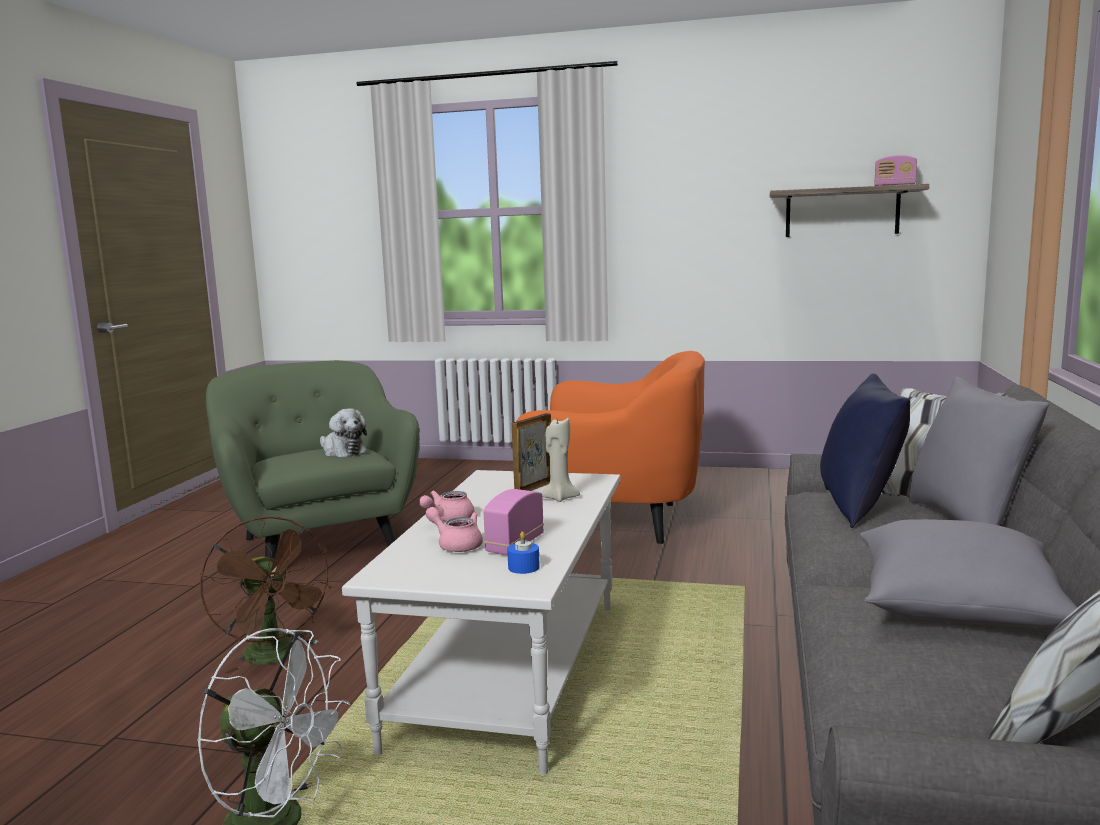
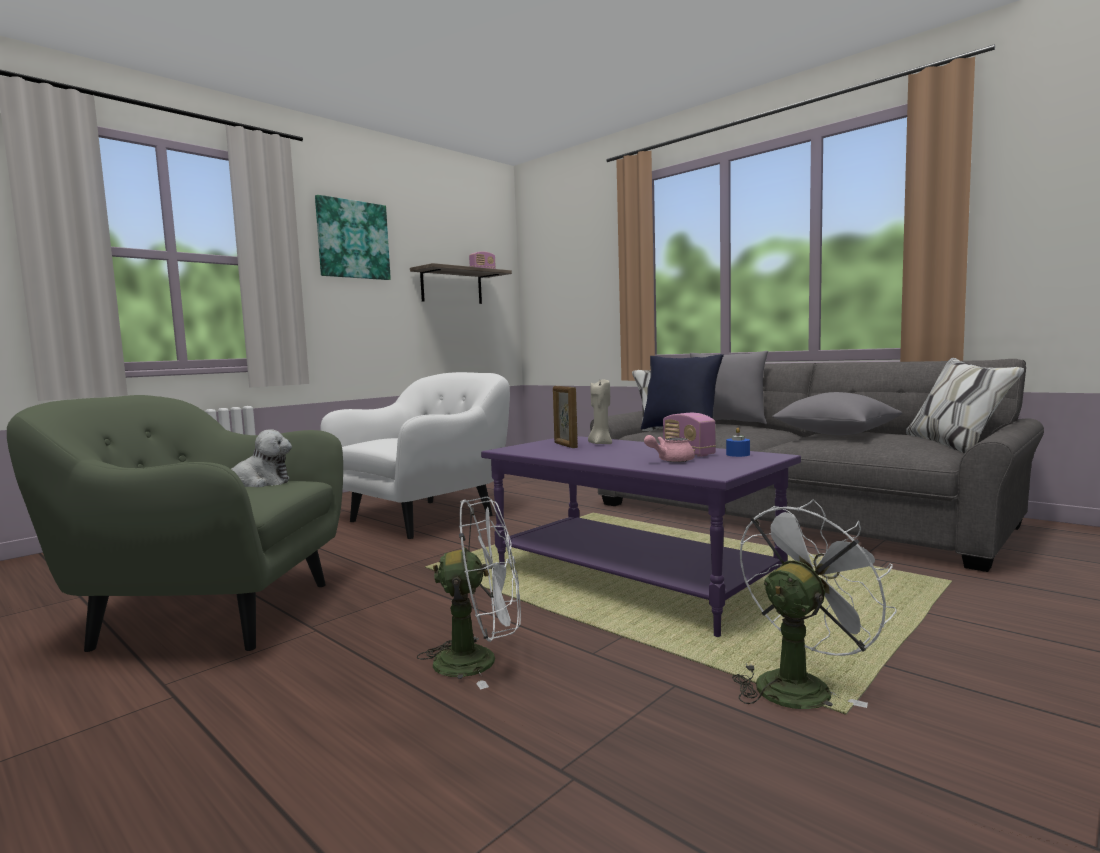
camera: 60 degrees left, 5 degrees down
brown fan [200,516,332,674] -> white fan [417,497,521,689]
white coffee table [342,470,620,775] -> purple coffee table [481,436,801,637]
pink teapot [419,491,475,521] -> none
orange armchair [516,351,705,544] -> white armchair [320,372,510,539]
none -> picture [315,195,391,280]

